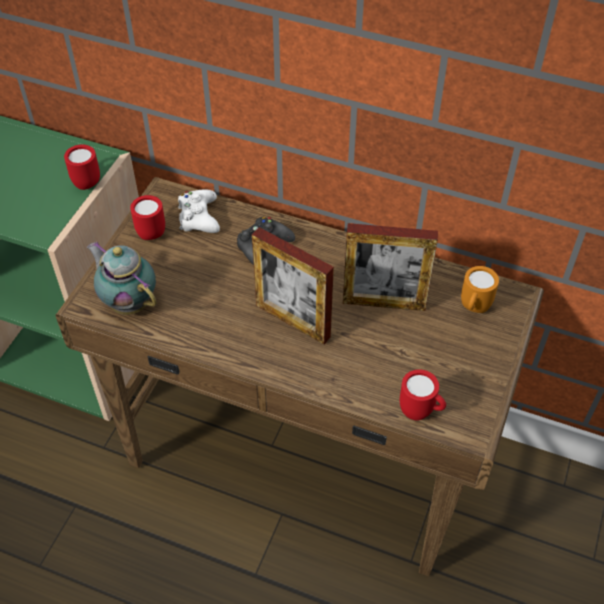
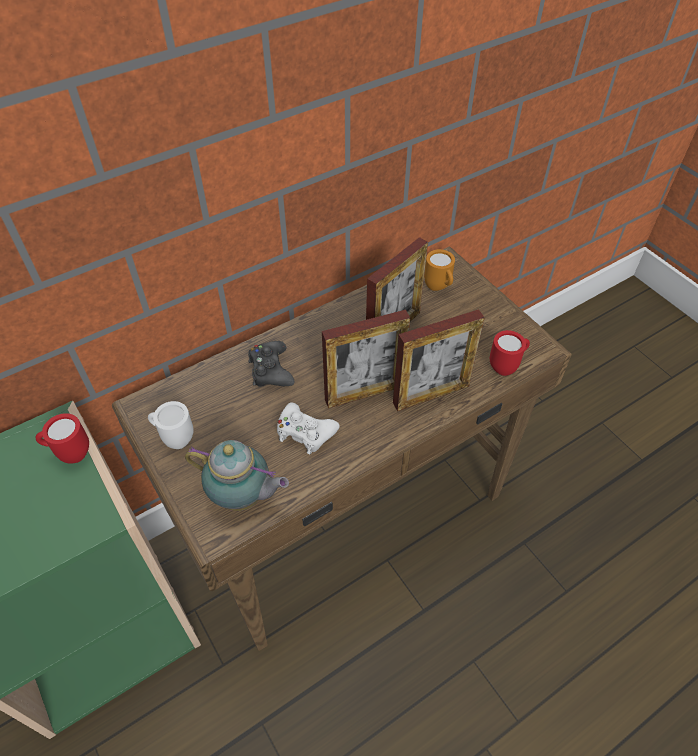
camera: 55 degrees left, 0 degrees up
teapot [87,241,157,315] -> teapot turned 150 degrees counterclockwise [185,440,289,511]
red mug [130,195,165,240] -> white mug [148,401,194,449]
white game controller [178,189,220,233] -> white game controller moved to [277,402,340,455]
none -> picture frame [393,309,485,411]

